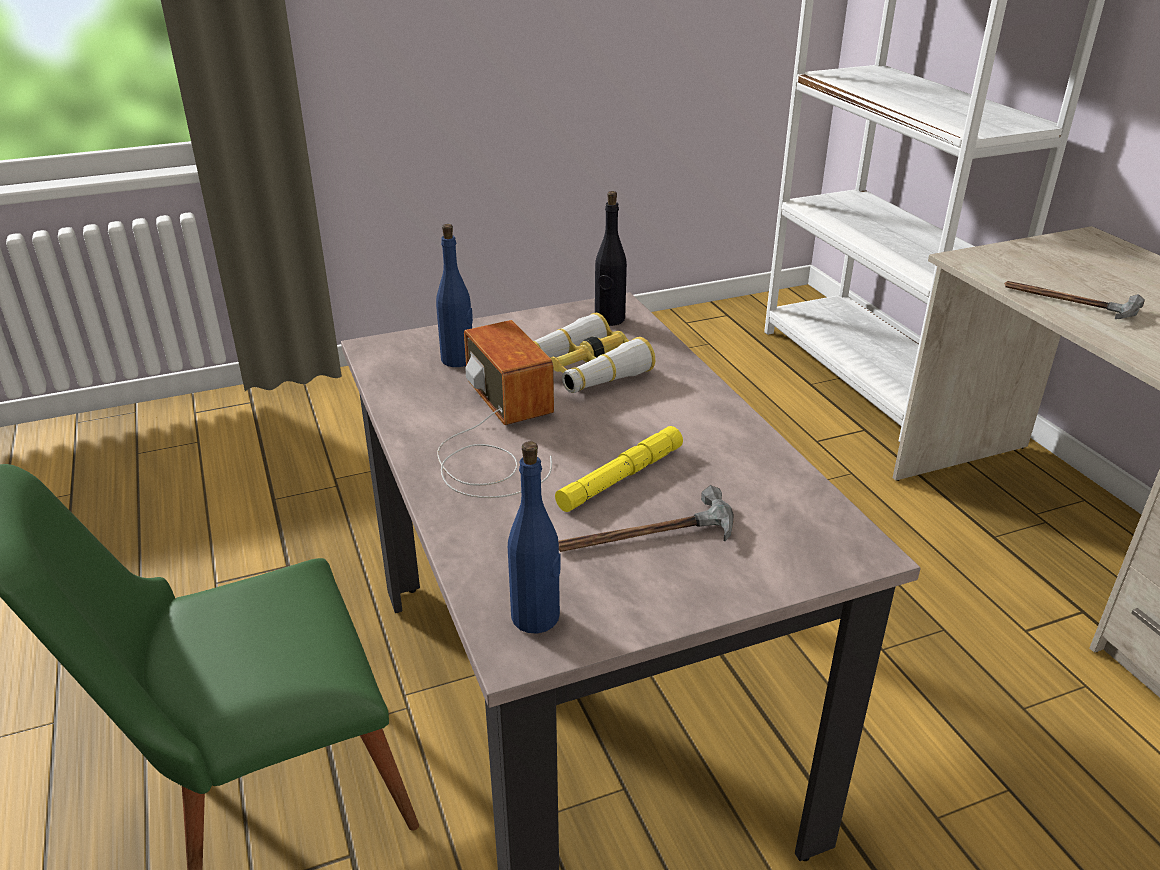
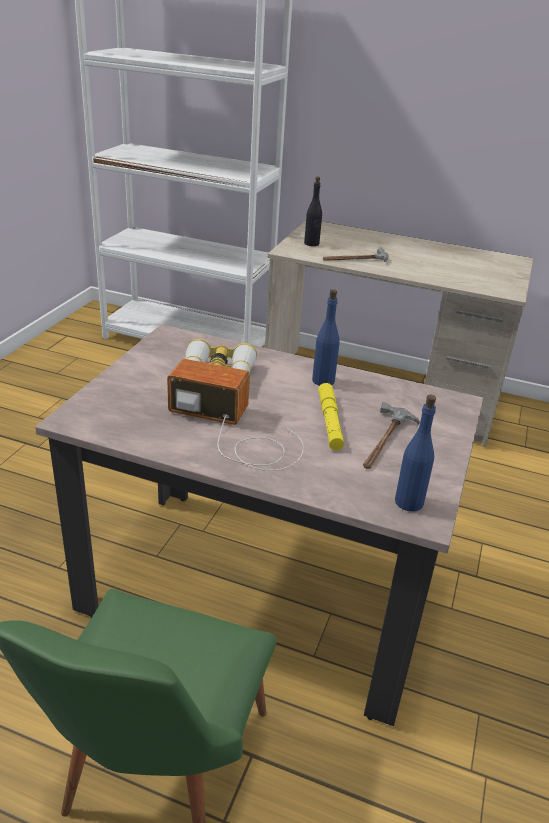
camera: 50 degrees left, 0 degrees up
blue bottle [436,224,473,367] -> blue bottle moved to [312,289,340,386]
black bottle [595,191,627,326] -> black bottle moved to [304,177,322,246]

